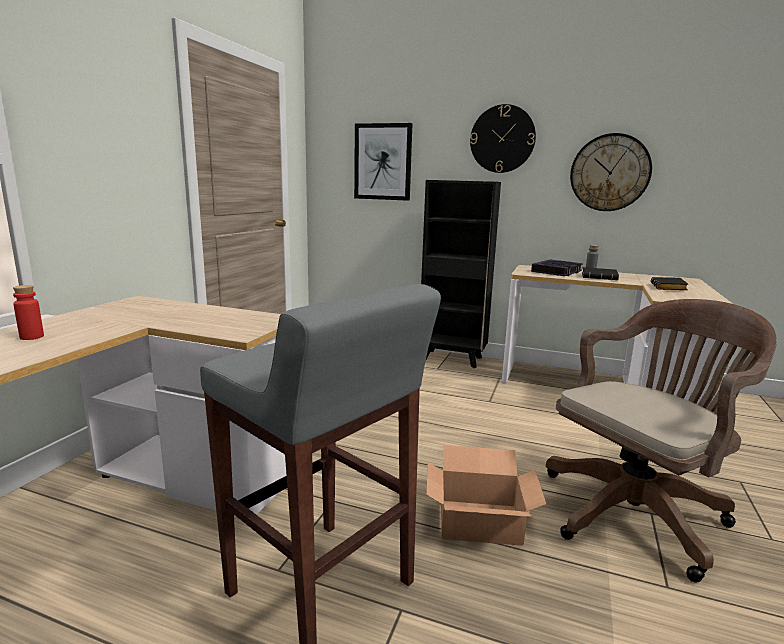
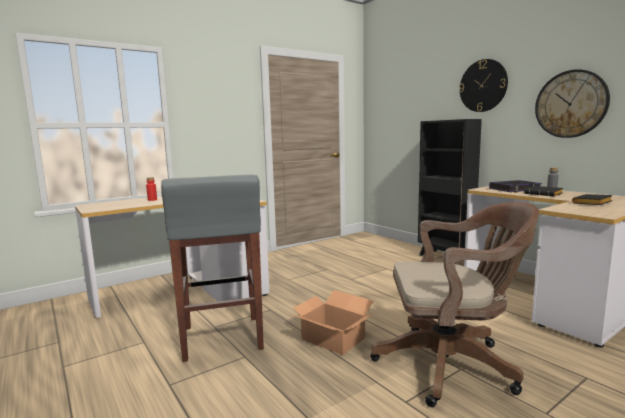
camera: 35 degrees right, 5 degrees down
picture [354,123,413,201] -> none

